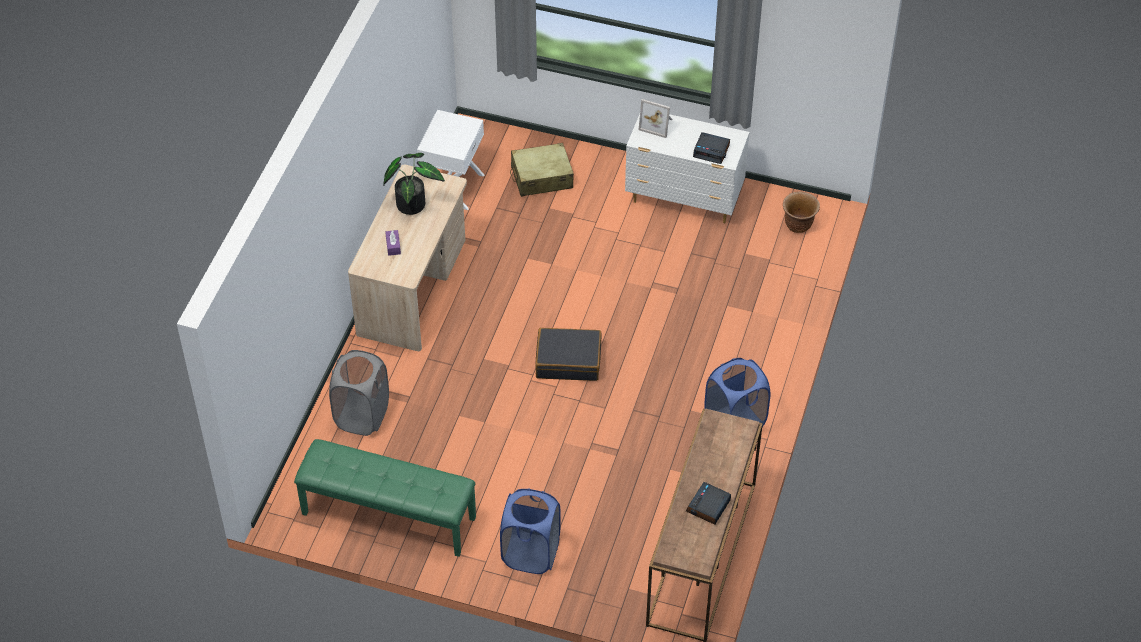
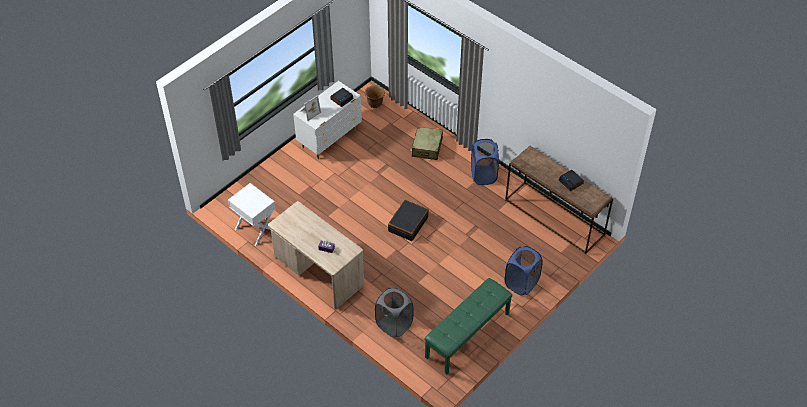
camera: 65 degrees left, 0 degrees up
potted plant [383,153,445,215] -> none
beige suitcase [510,143,574,197] -> beige suitcase moved to [412,127,443,160]

